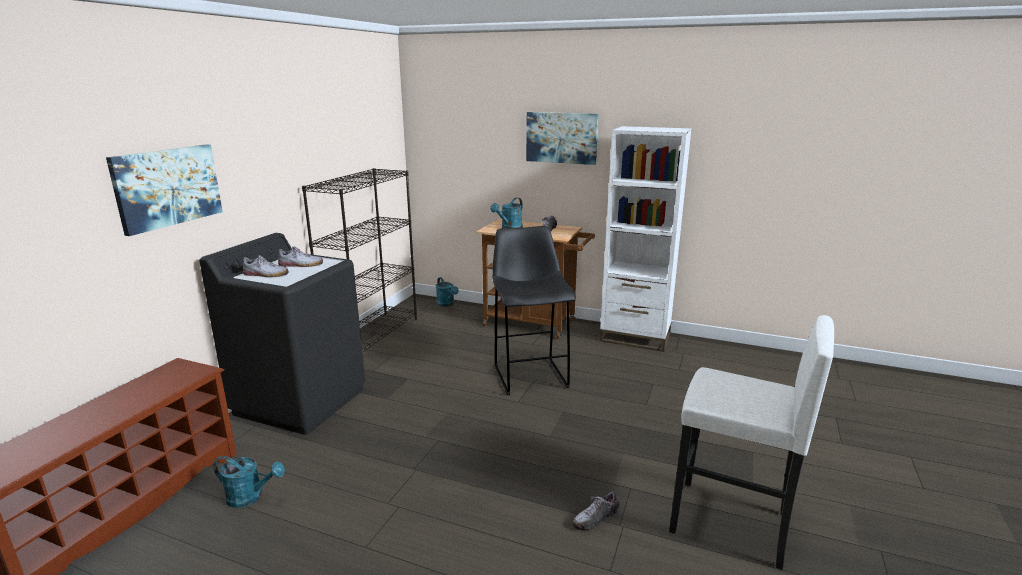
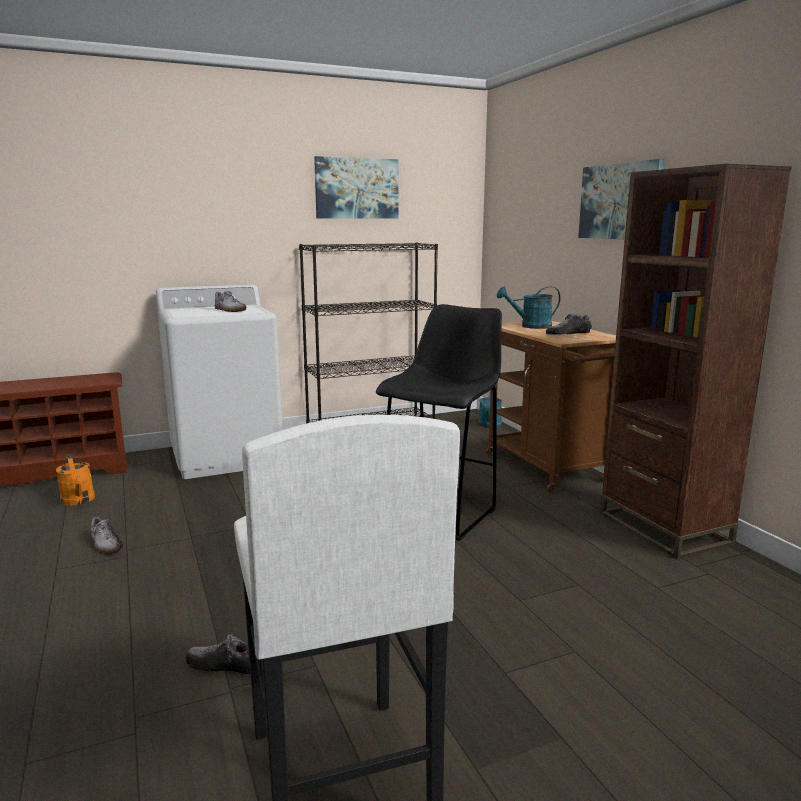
camera: 45 degrees right, 5 degrees down
picture [106,145,223,236] -> picture moved to [314,156,399,219]
black washing machine [199,233,365,435] -> white washing machine [156,284,283,479]
turquoise watering can [213,456,285,508] -> orange watering can [56,454,95,506]
shoe [243,255,289,277] -> shoe moved to [91,516,123,555]
white bookcase [599,126,692,352] -> brown bookcase [600,164,792,559]

